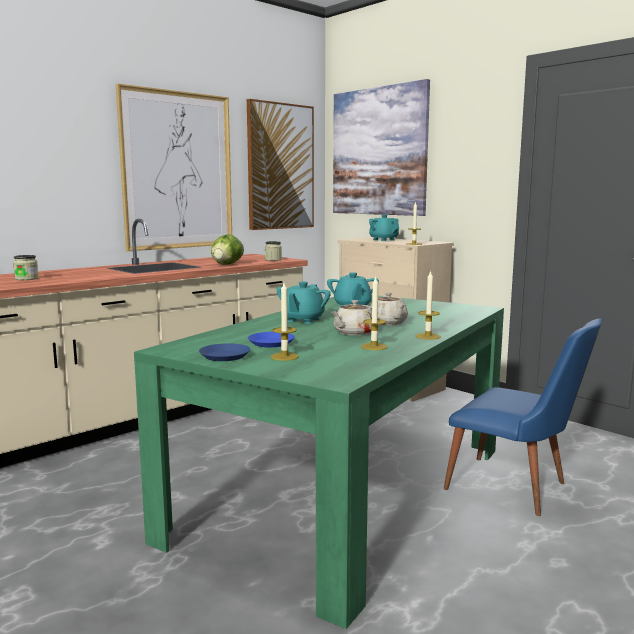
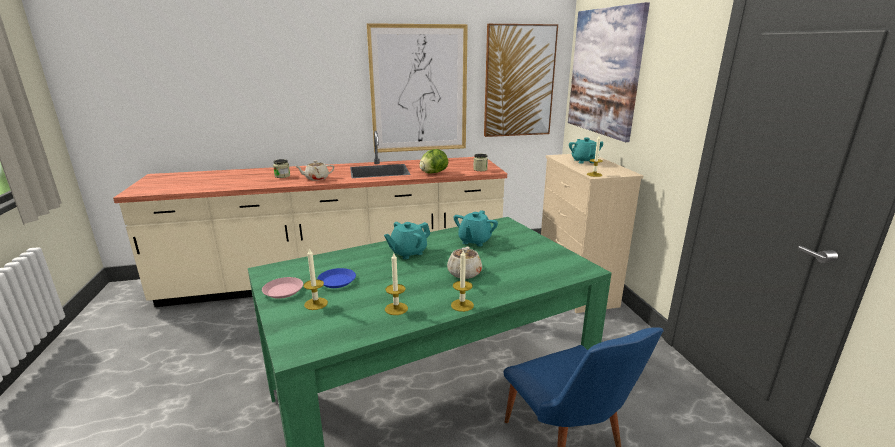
camera: 30 degrees right, 10 degrees up
blue plate [199,343,250,361] -> pink plate [262,277,303,299]
beige teapot [331,300,372,335] -> beige teapot moved to [296,160,334,181]

